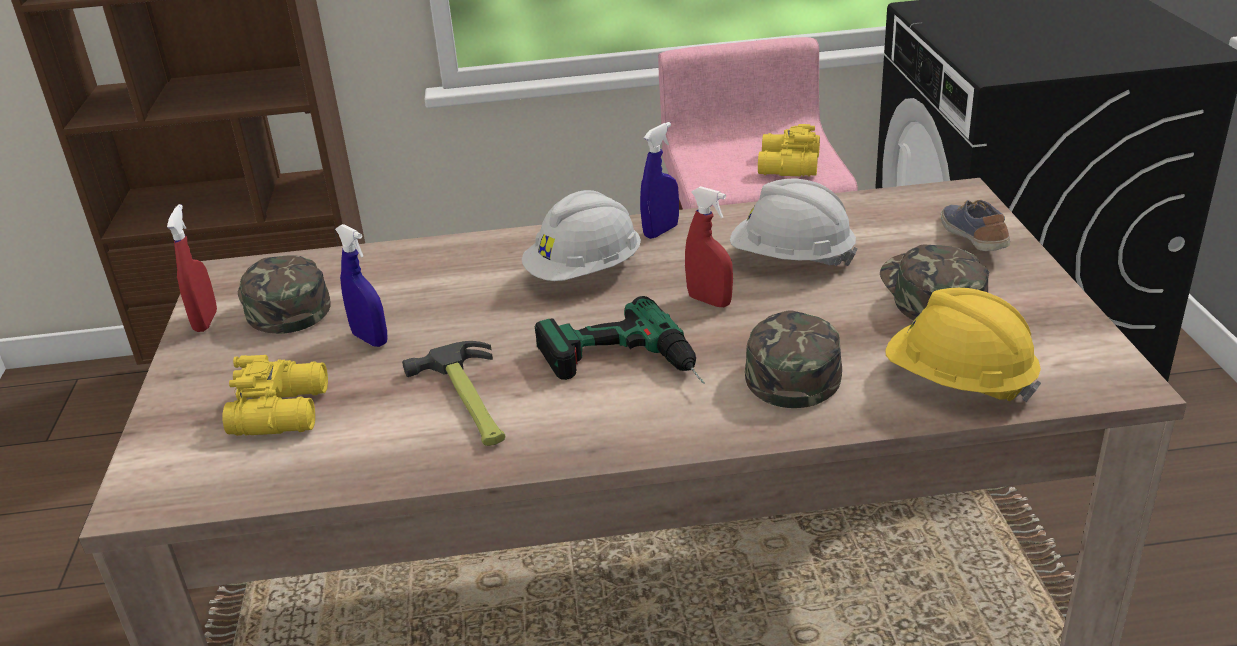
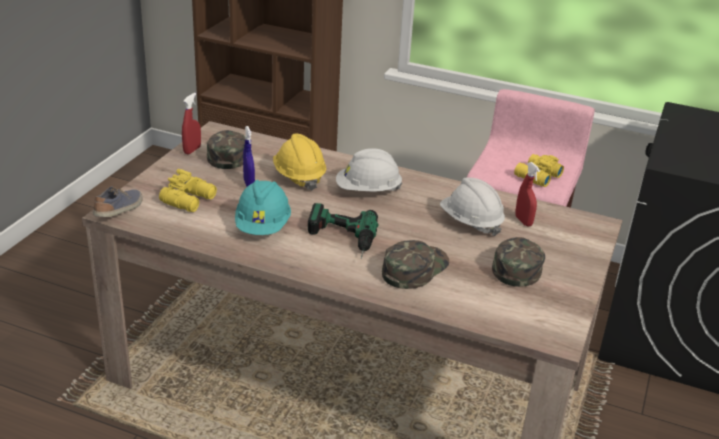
camera: 25 degrees right, 0 degrees up
hammer [402,341,505,446] -> turquoise hard hat [235,180,291,235]
blue spray bottle [640,122,679,239] -> none
red spray bottle [685,186,733,307] -> red spray bottle moved to [515,162,540,227]
yellow hard hat [886,288,1041,402] -> yellow hard hat moved to [273,134,326,191]
shoe [941,200,1010,251] -> shoe moved to [93,187,143,217]

